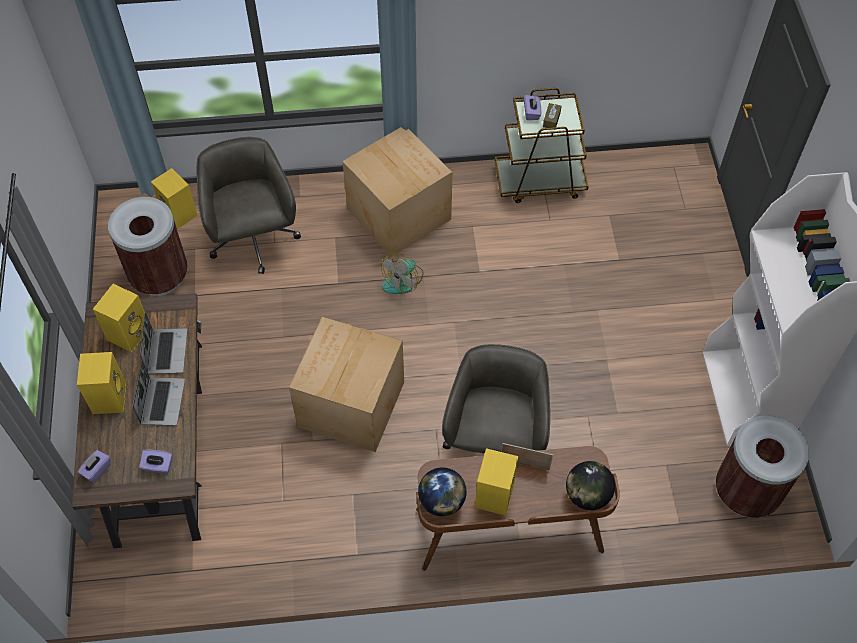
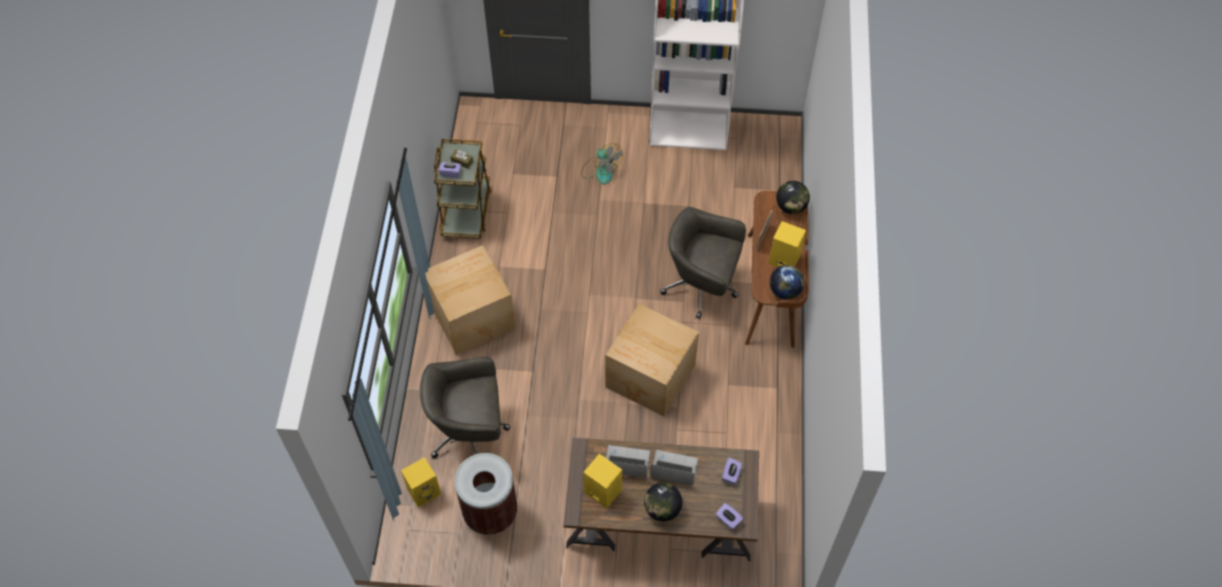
camera: 80 degrees left, 0 degrees up
yellow speaker [77,352,126,414] -> globe [644,483,682,521]
fan [381,253,423,294] -> fan moved to [581,144,623,184]
brown trash can [715,416,809,518] -> none

